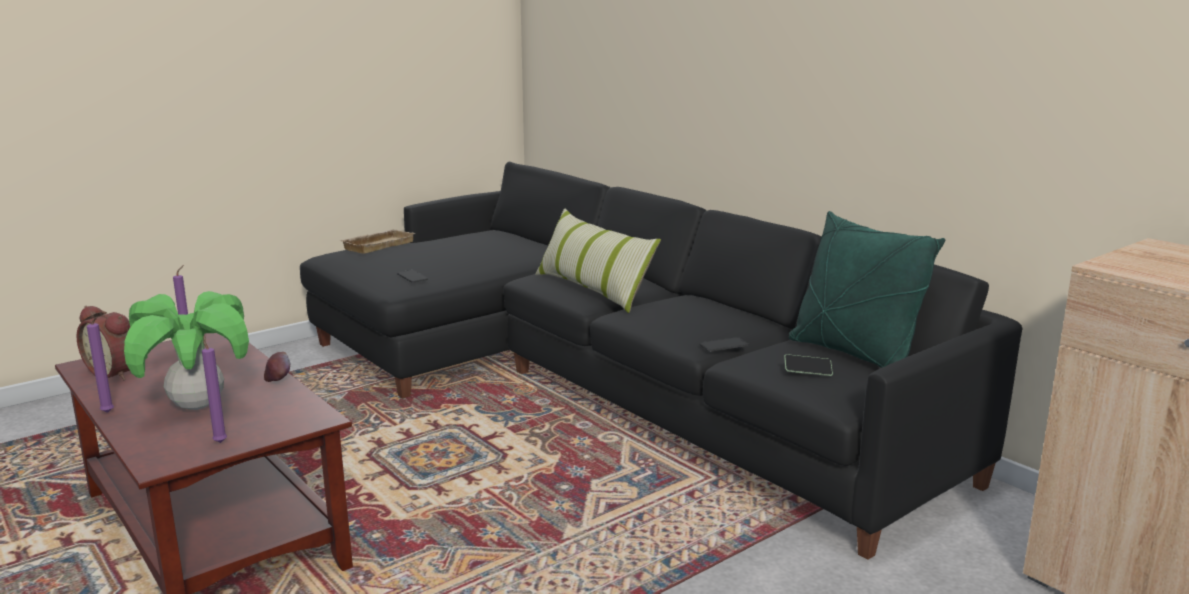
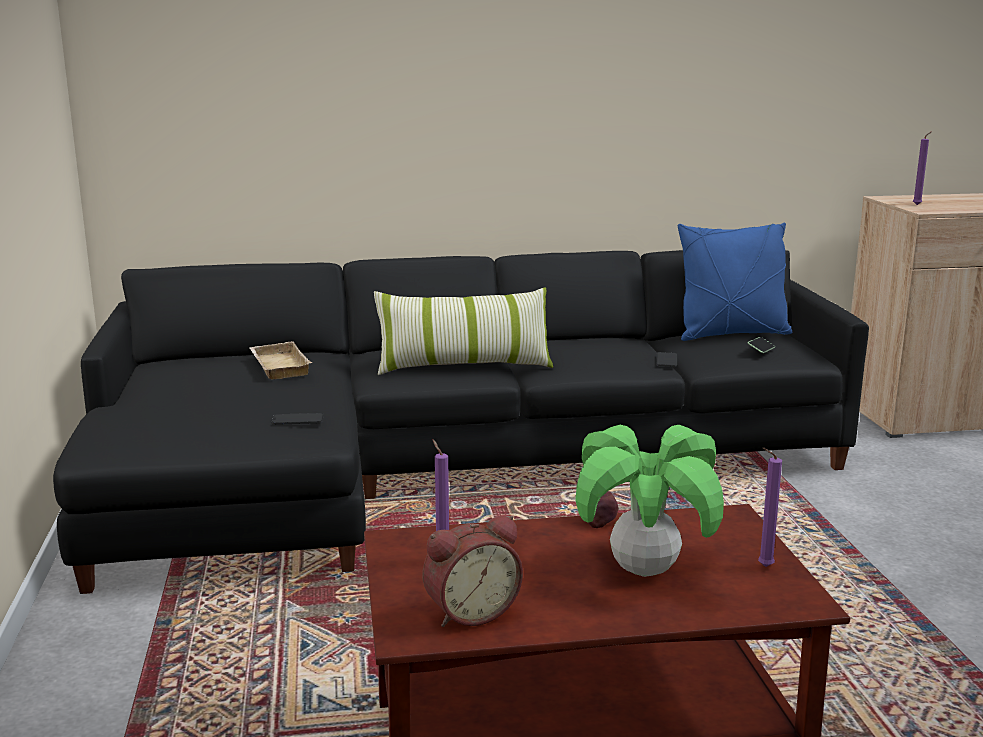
camera: 60 degrees left, 0 degrees up
purple candle [87,317,114,413] -> purple candle moved to [913,131,932,205]
beige tray [339,229,416,254] -> beige tray moved to [249,341,312,379]
green pillow [789,211,945,368] -> blue pillow [678,223,792,341]

